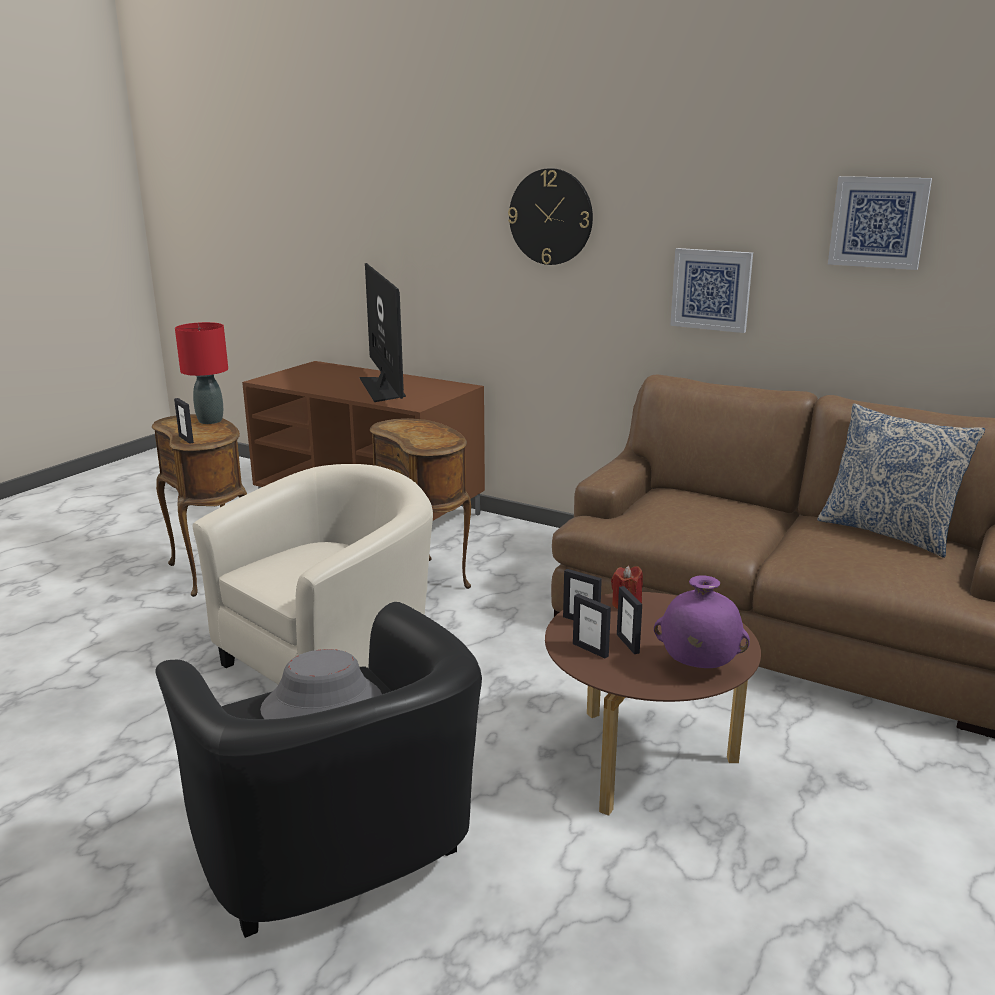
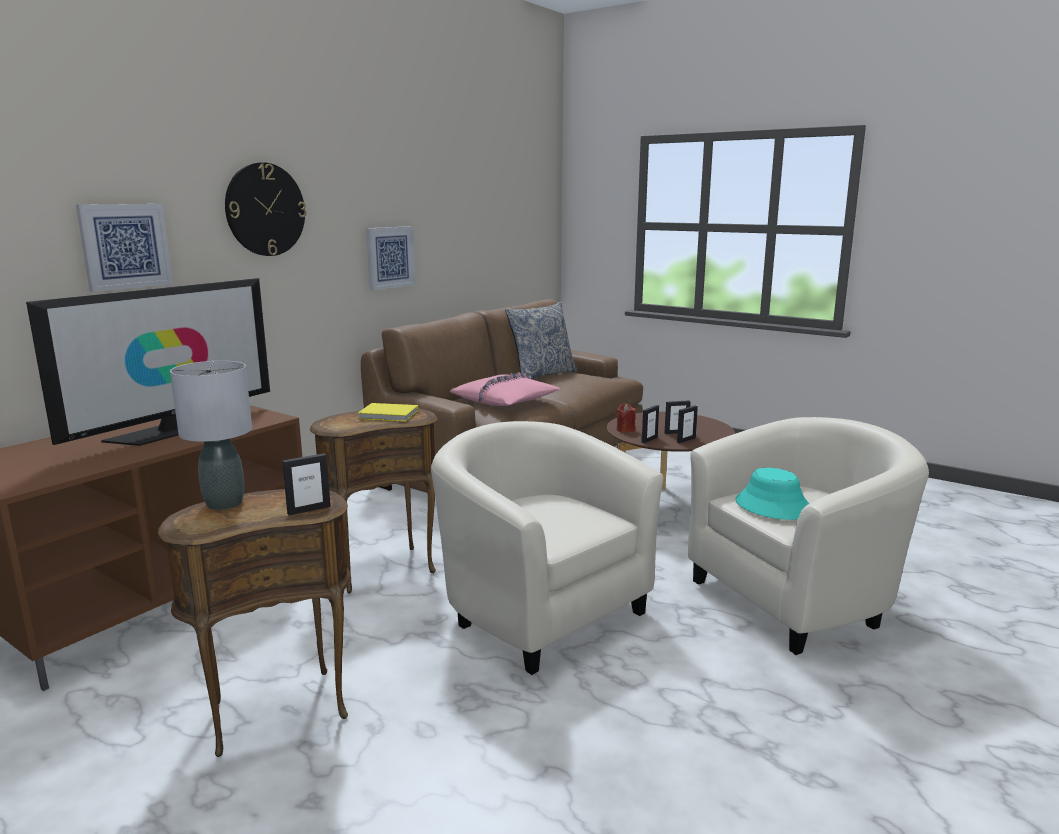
camera: 85 degrees left, 5 degrees down
black armchair [155,602,482,938] -> beige armchair [688,417,929,655]
red table lamp [175,322,228,424] -> grey table lamp [170,361,252,510]
grey hat [260,649,382,719] -> turquoise hat [735,468,809,520]
television [359,263,406,402] -> television turned 135 degrees clockwise [26,278,270,446]
purple vase [654,575,750,668] -> none
picture [828,176,932,270] -> picture moved to [76,204,173,292]
none -> yellow book [358,403,418,422]
none -> pink pillow [450,372,560,406]

